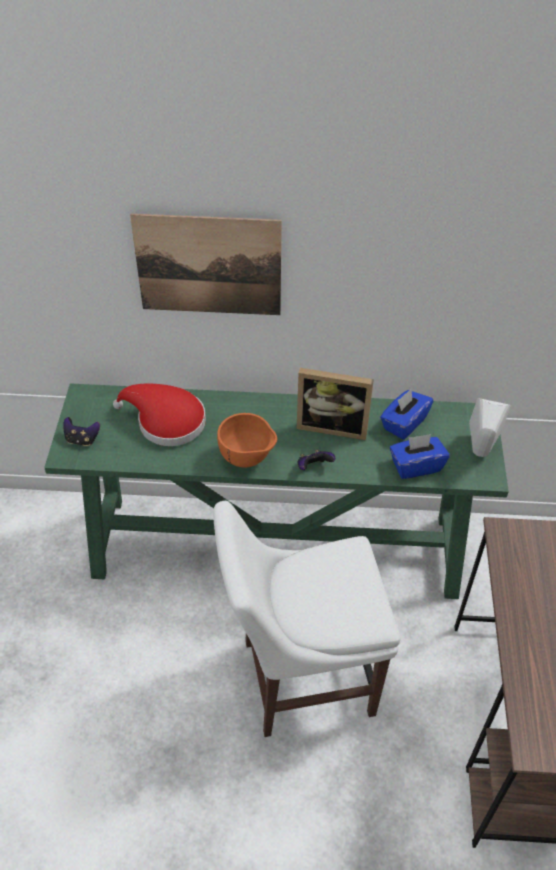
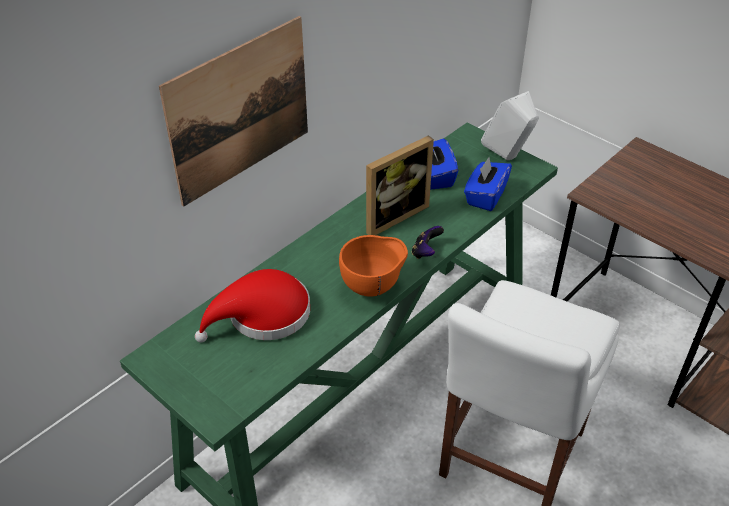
camera: 50 degrees left, 5 degrees down
game controller [63,417,100,446] -> none

